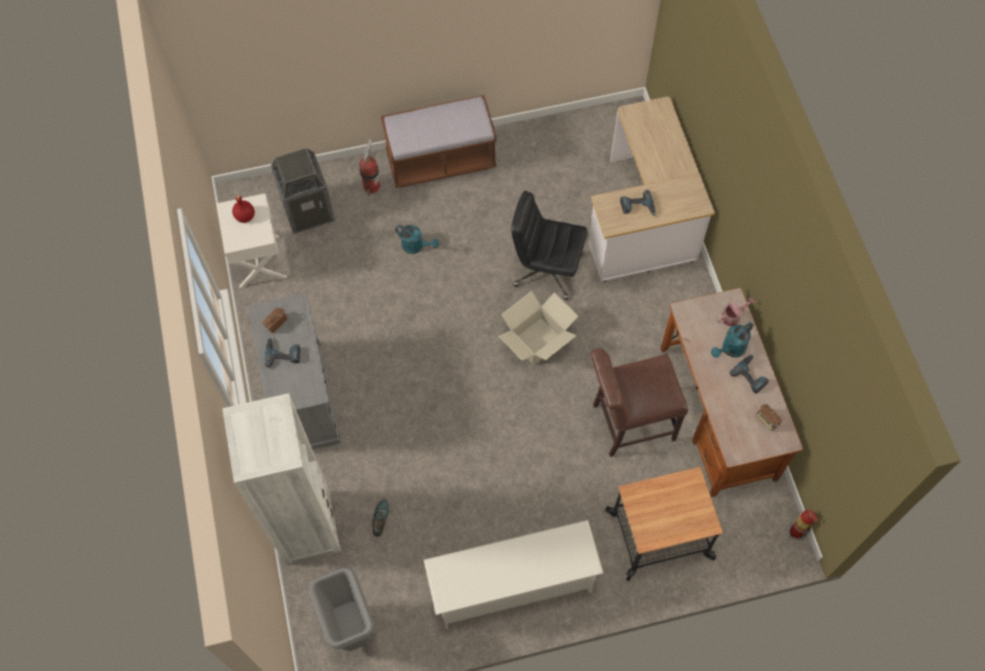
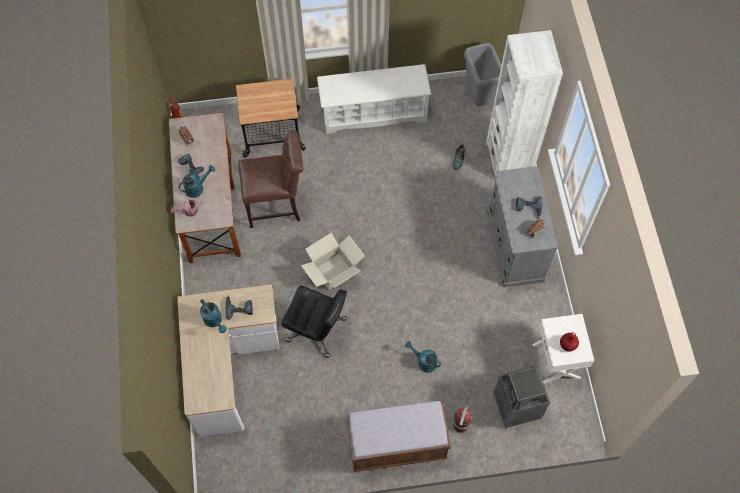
camera: 175 degrees left, 0 degrees up
none -> turquoise watering can [200,299,227,333]

